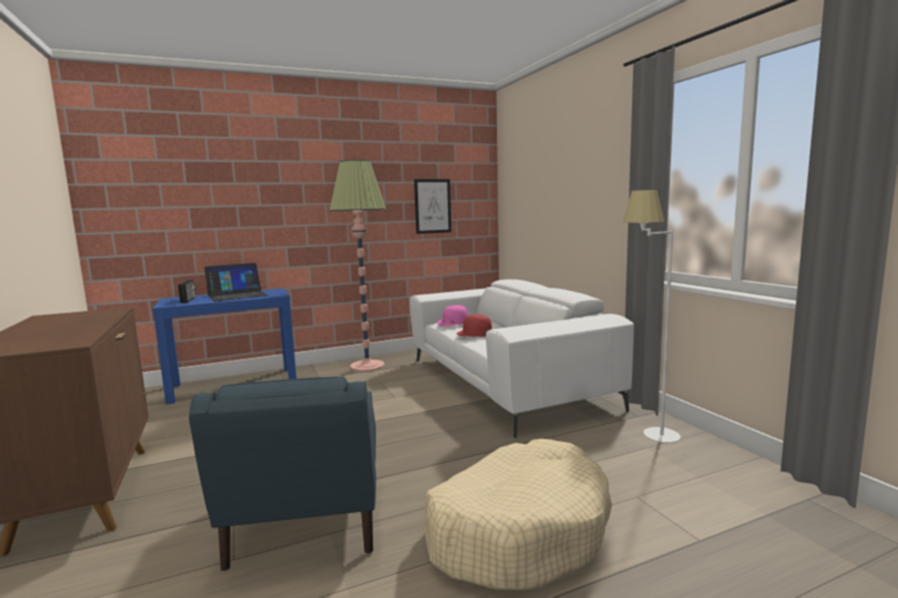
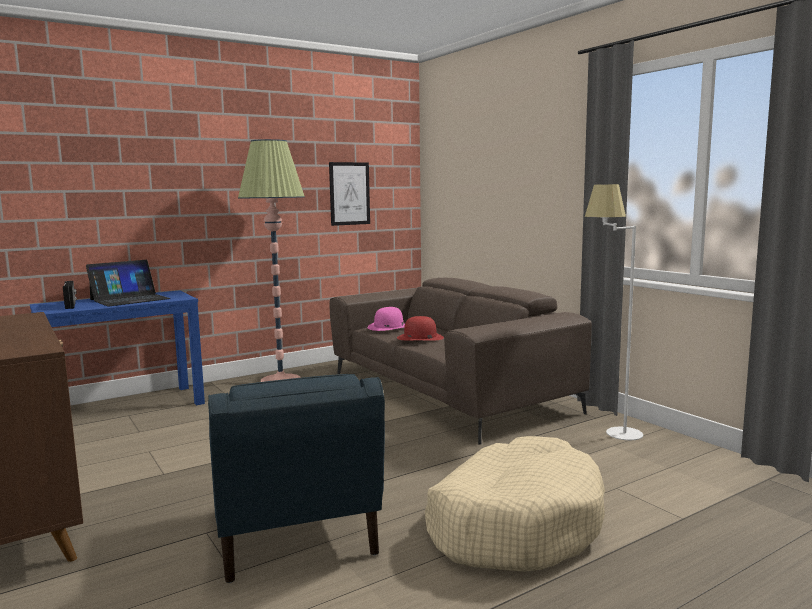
camera: 10 degrees left, 0 degrees up
white sofa [409,279,634,438] -> brown sofa [329,278,592,445]

